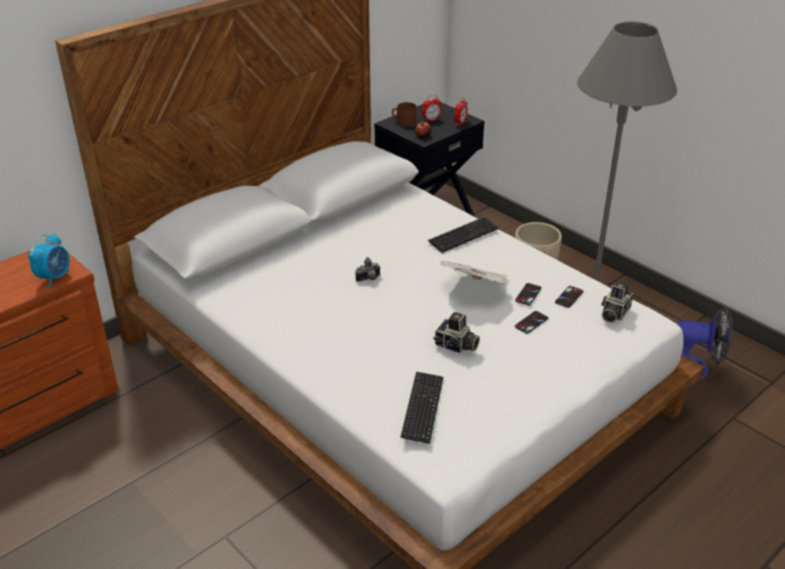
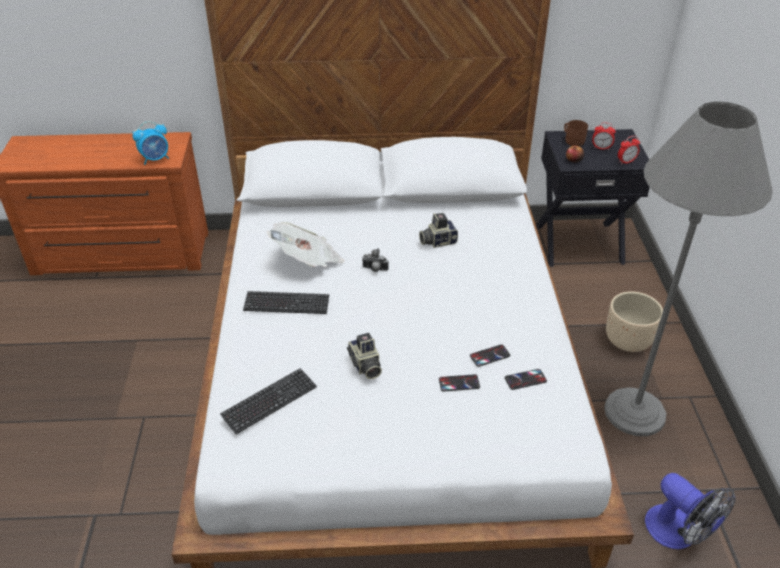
camera: 40 degrees right, 5 degrees up
keyboard [428,217,499,253] -> keyboard moved to [243,291,329,314]
newspaper [440,261,510,285] -> newspaper moved to [267,222,345,267]
camera [601,281,633,323] -> camera moved to [419,213,458,248]

